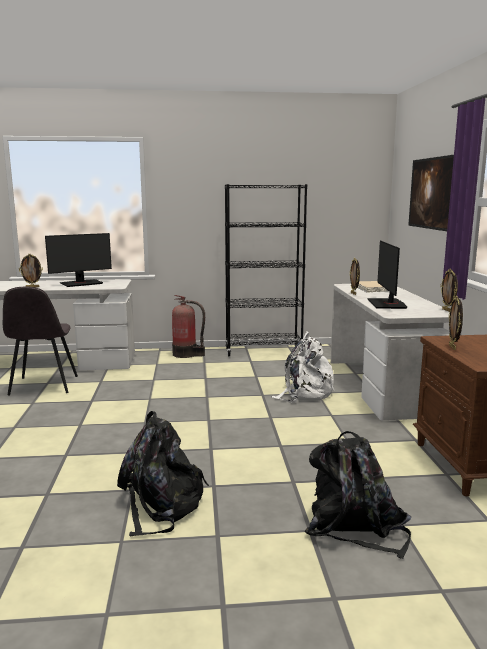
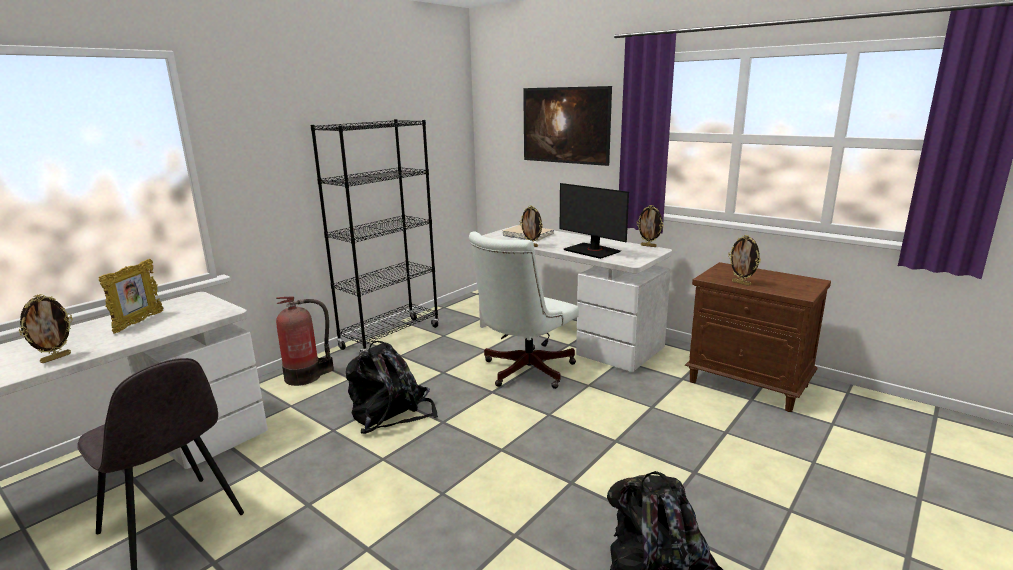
camera: 45 degrees left, 5 degrees up
monitor [45,233,112,287] -> picture frame [99,259,163,333]
white backpack [272,332,334,403] -> white office chair [469,231,579,389]
black backpack [305,431,411,559] -> black backpack moved to [346,341,438,434]

